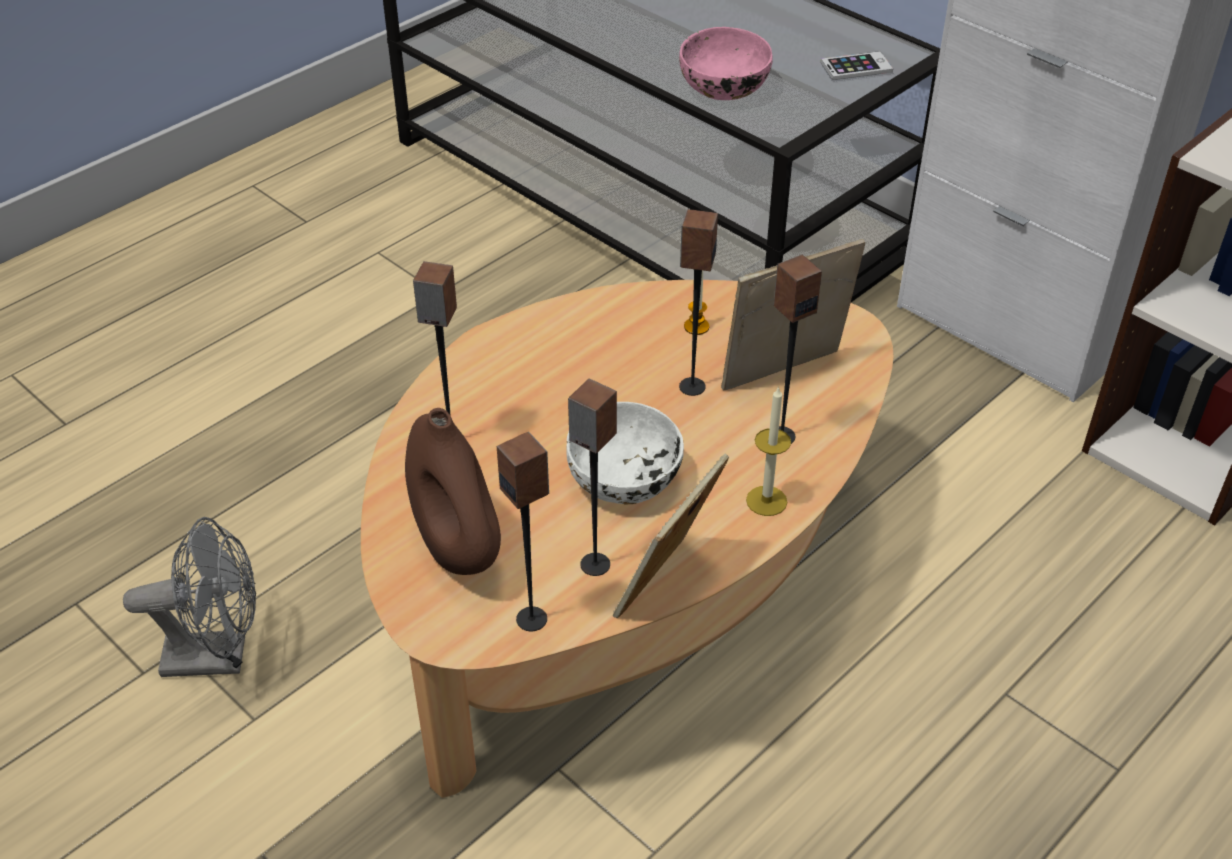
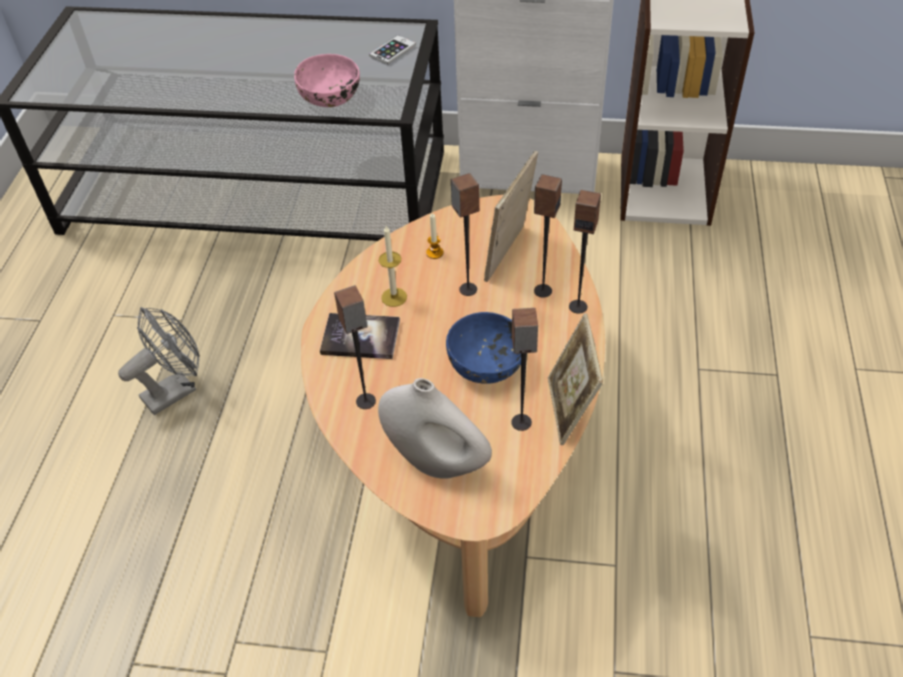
camera: 35 degrees left, 5 degrees up
grey fan [123,517,256,677] -> grey fan moved to [118,307,200,415]
brown vase [405,408,501,575] -> white vase [378,378,492,479]
speaker [497,432,549,631] -> speaker moved to [569,190,601,314]
white bowl [566,402,684,504] -> blue bowl [446,312,521,384]
candle [746,386,791,516] -> candle moved to [379,226,407,307]
none -> book [320,313,400,359]

